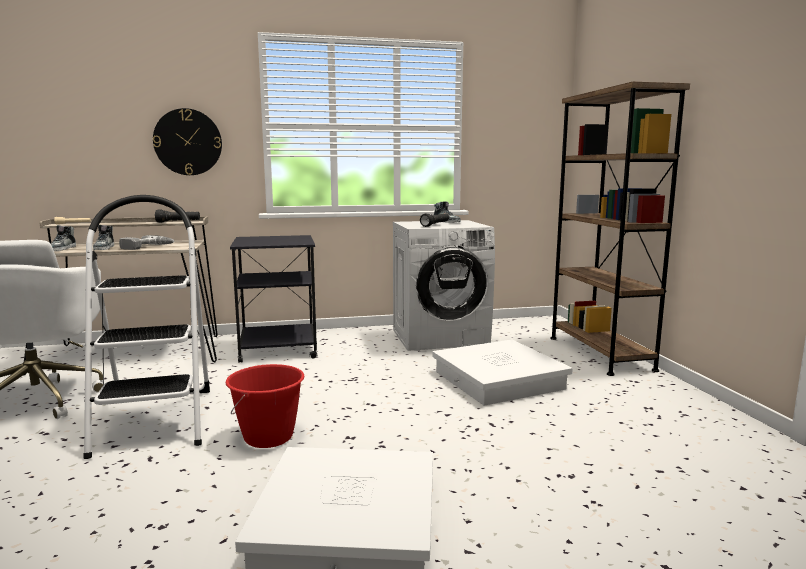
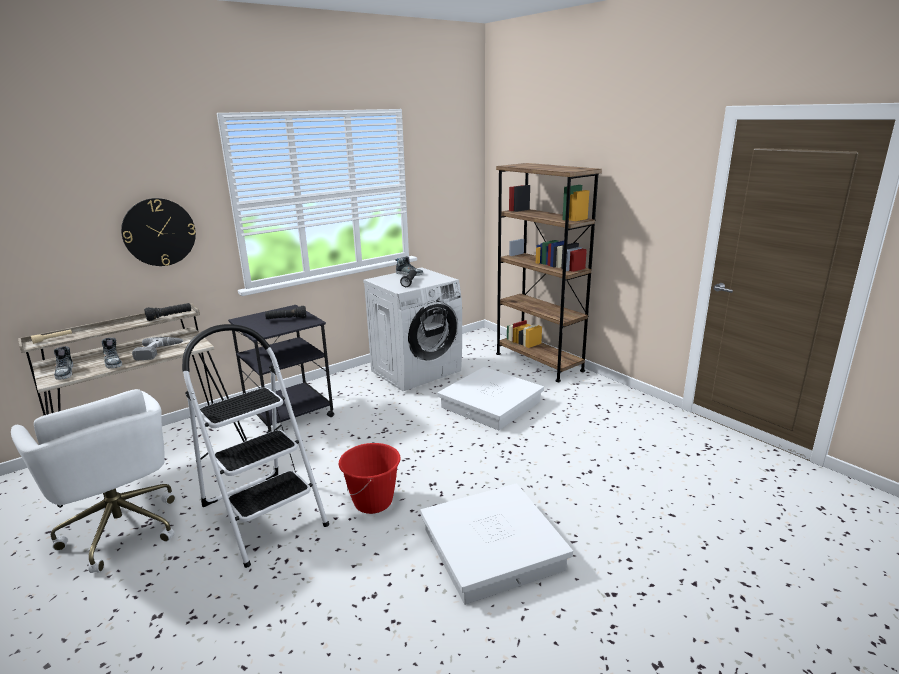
camera: 25 degrees left, 10 degrees up
none -> black flashlight [265,306,306,319]

